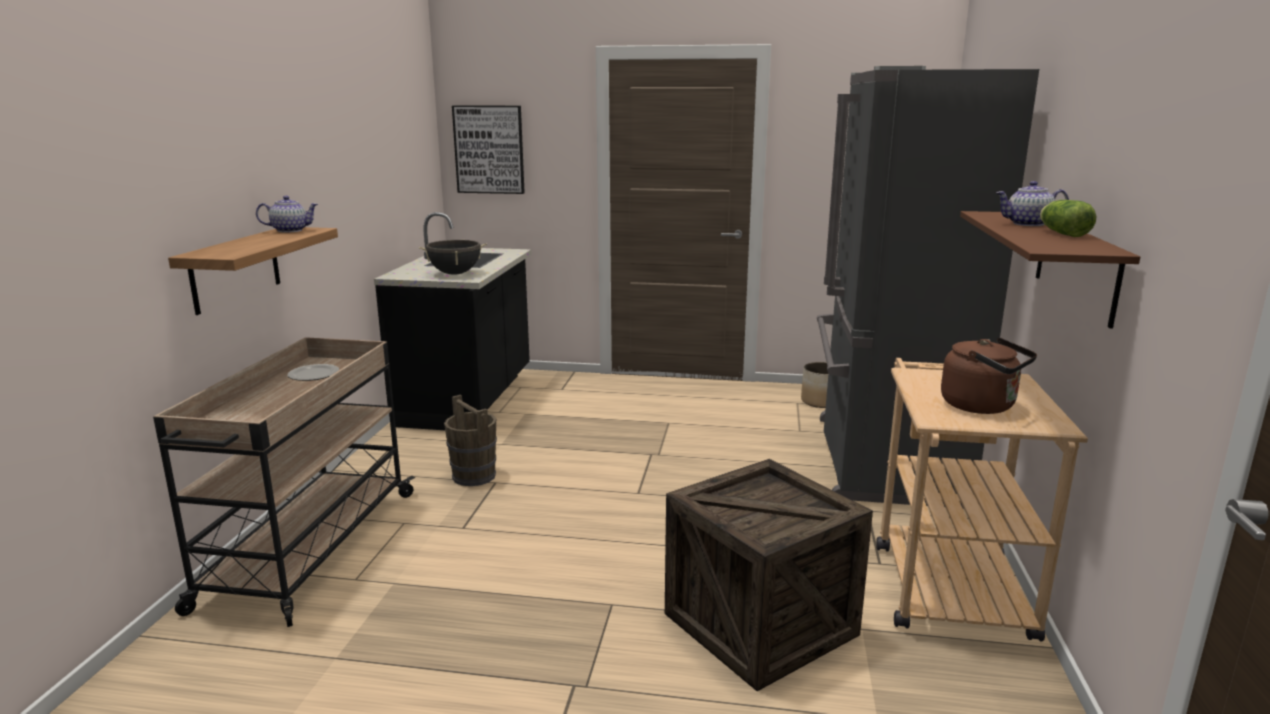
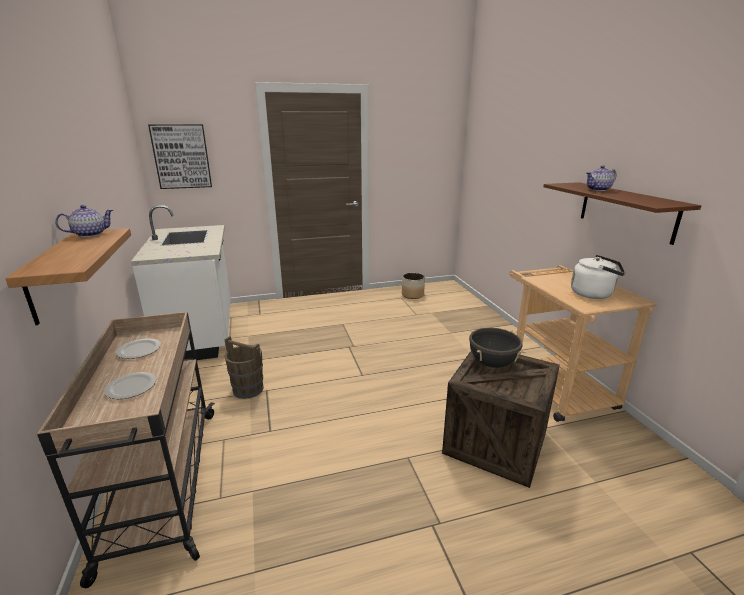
camera: 25 degrees left, 5 degrees up
black counter [374,212,531,430] -> white counter [131,205,230,360]
black cooking pot [419,240,487,275] -> black cooking pot moved to [469,327,525,368]
grey fridge [817,66,1039,509] -> none
brown kettle [941,337,1037,414] -> white kettle [571,255,625,299]
lettuce [1040,200,1097,237] -> none
none -> plate [104,372,156,399]

